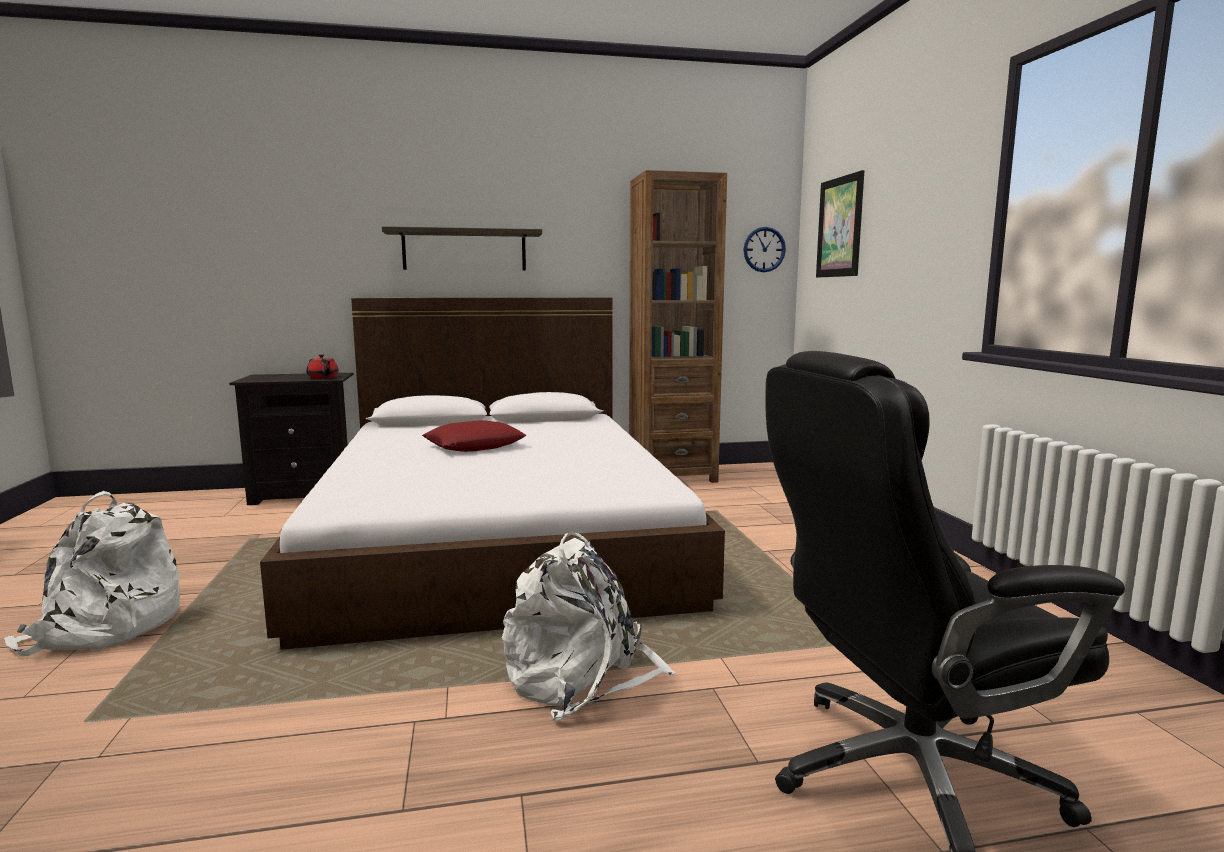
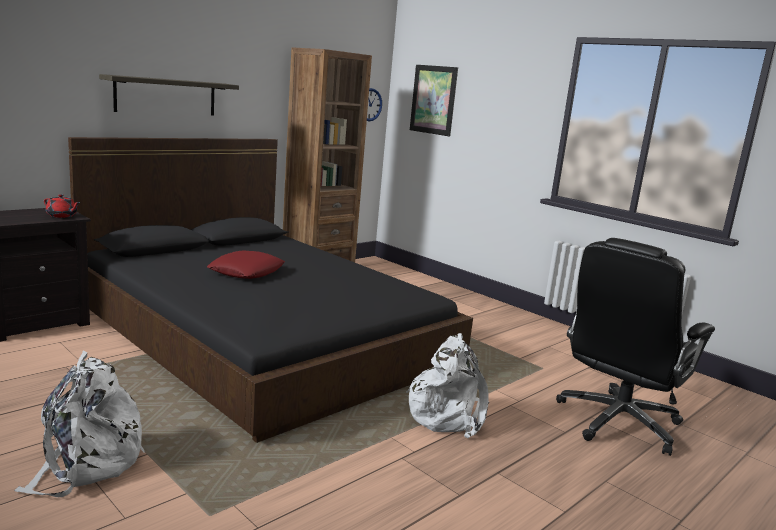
camera: 35 degrees left, 5 degrees up
white bed [260,298,725,650] -> black bed [68,137,473,443]

